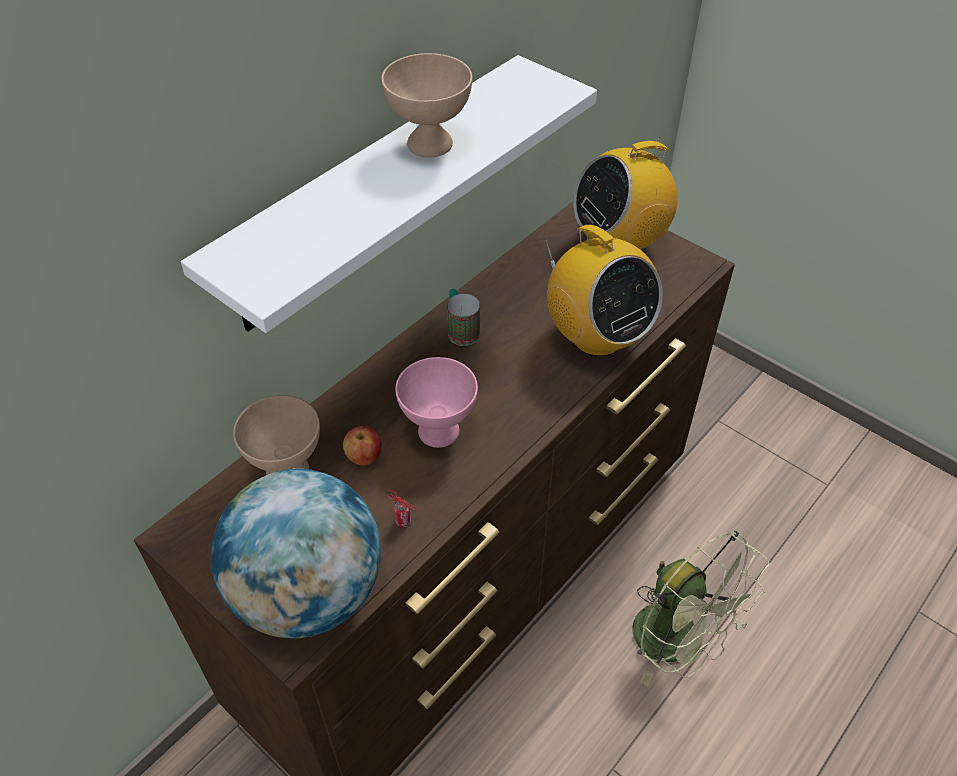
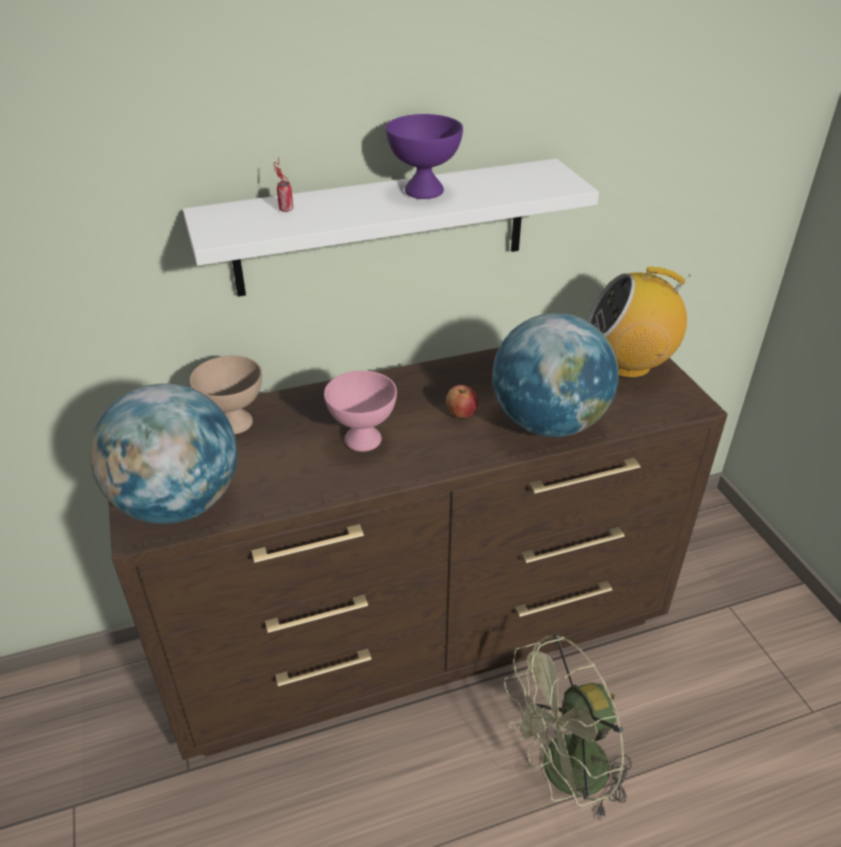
camera: 30 degrees right, 10 degrees down
apple [343,426,382,465] -> apple moved to [447,385,478,418]
beige bowl [381,53,472,158] -> purple bowl [386,114,463,199]
can [385,490,418,527] -> can moved to [274,157,293,212]
mug [447,289,480,346] -> none
radio [544,225,663,357] -> globe [493,313,618,437]
green fan [632,530,769,686] -> green fan turned 75 degrees clockwise [504,634,632,821]

